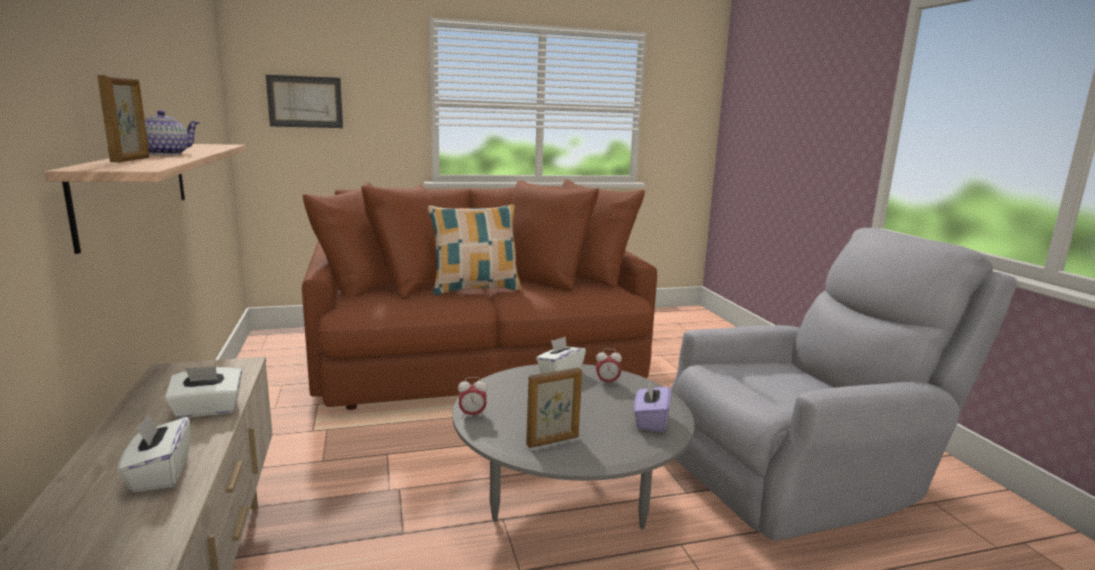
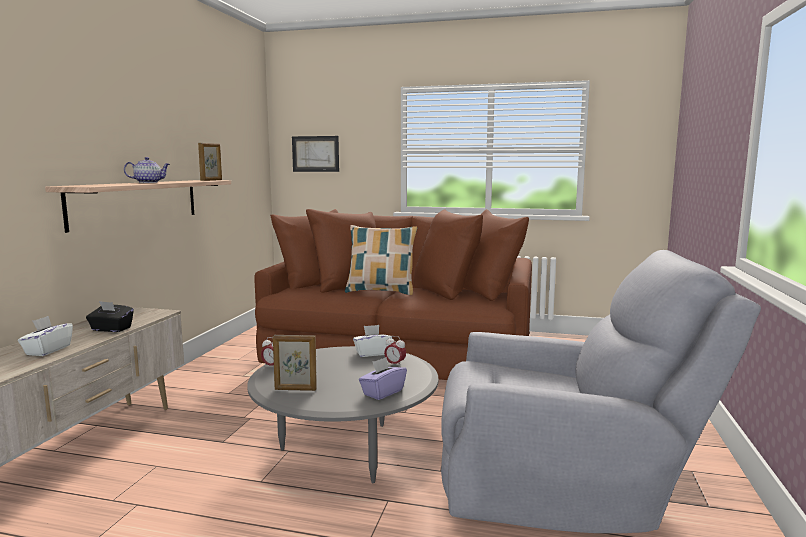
camera: 30 degrees right, 5 degrees down
picture frame [98,75,149,162] -> picture frame moved to [198,143,222,181]
white tissue box [165,366,242,418] -> black tissue box [86,301,134,332]

